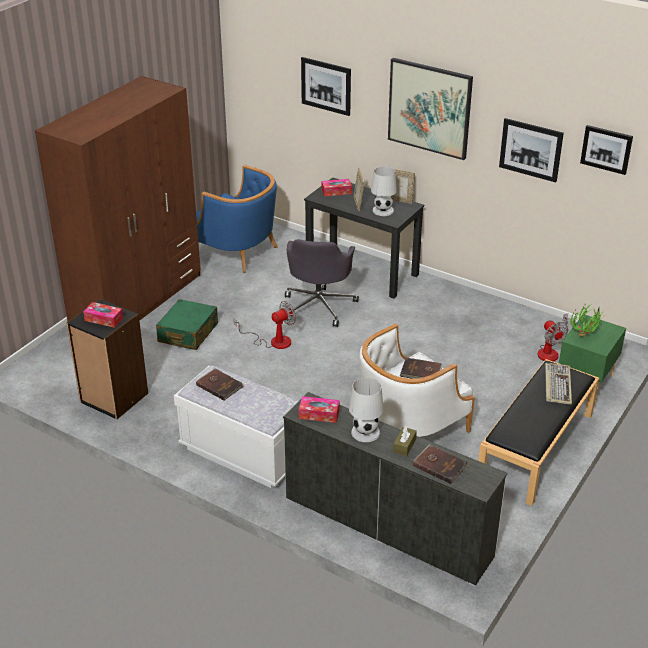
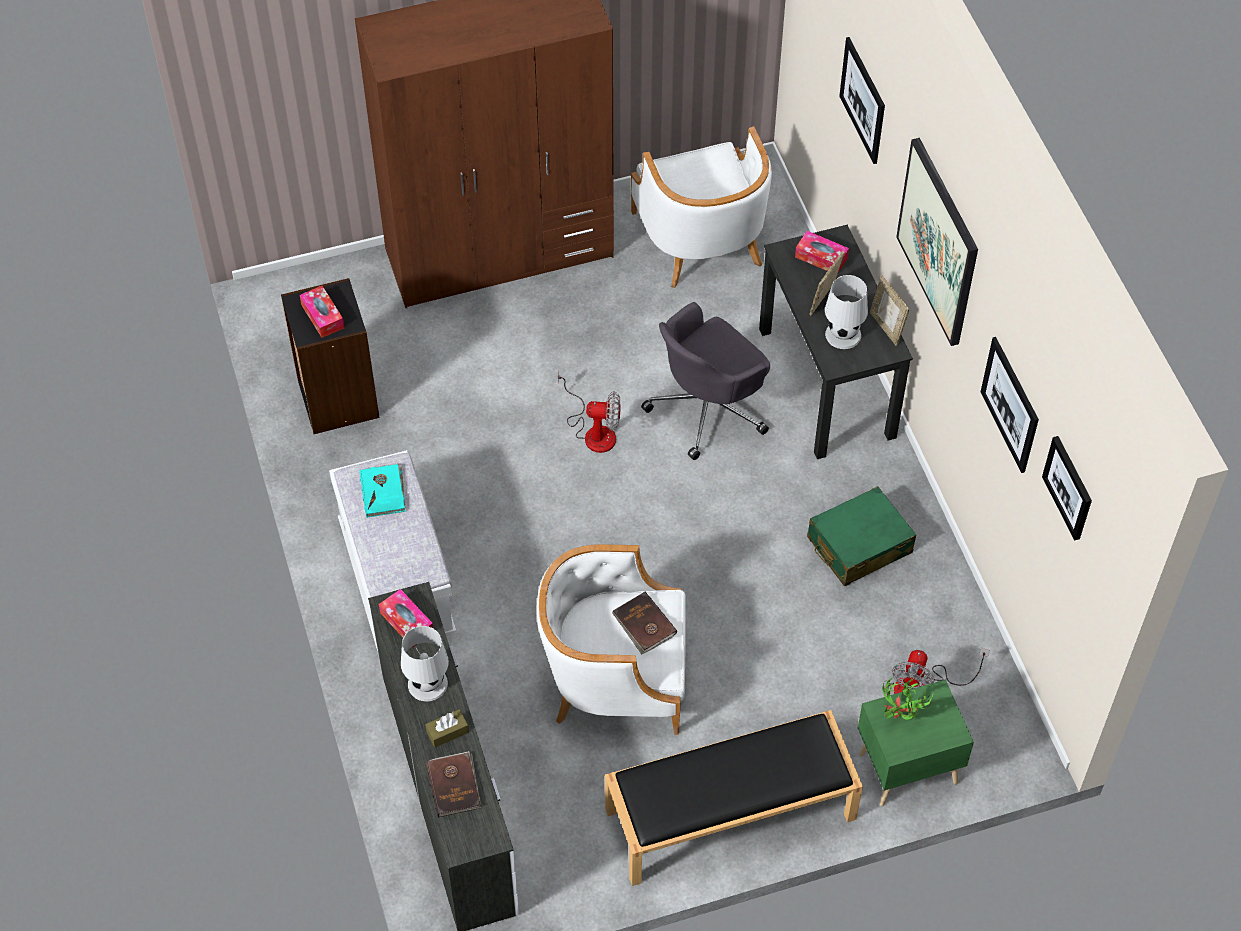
camera: 40 degrees right, 20 degrees up
green suitcase [156,299,218,350] -> green suitcase moved to [807,486,916,586]
blue armchair [196,164,278,273] -> white armchair [631,126,772,288]
brown book [196,368,243,400] -> turquoise book [359,463,406,518]
keyboard [545,363,572,405] -> none

